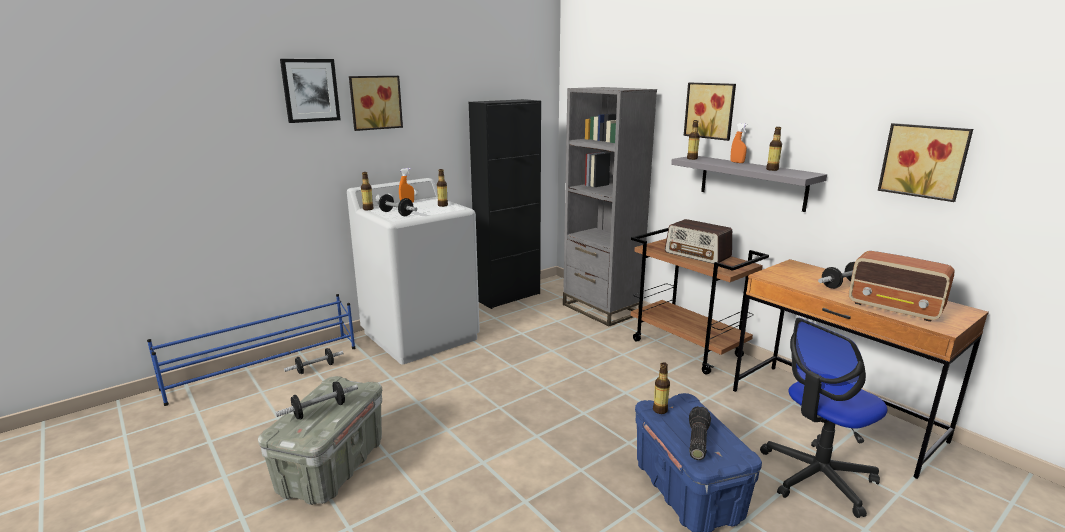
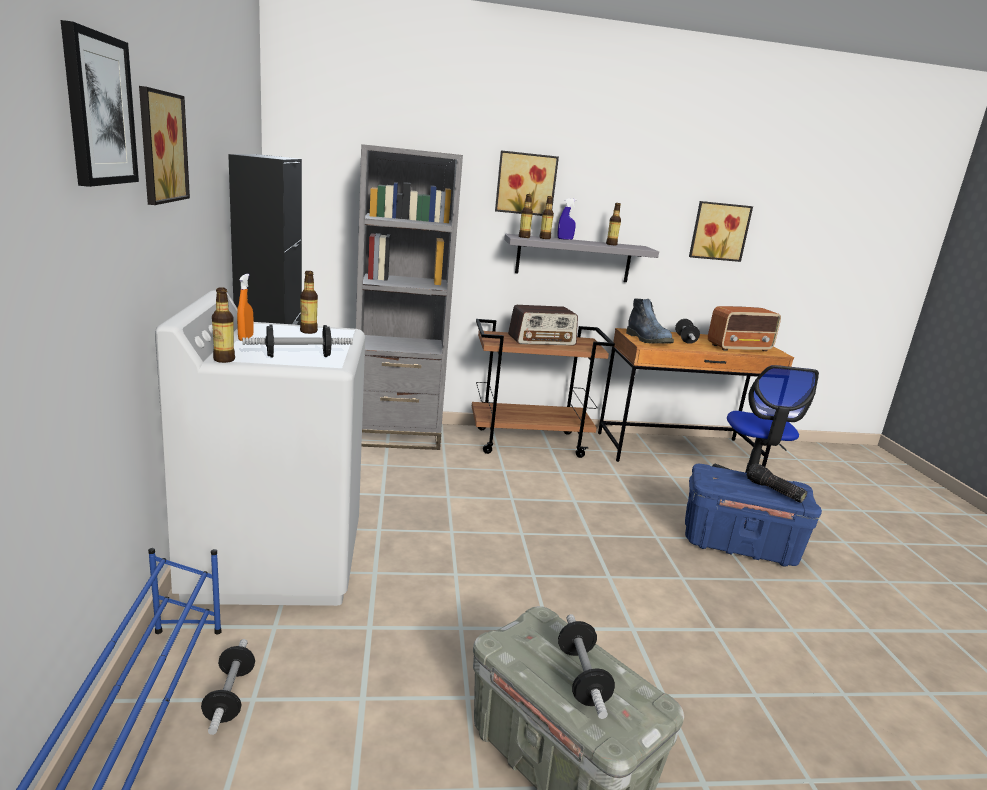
camera: 60 degrees left, 0 degrees up
bottle [653,362,670,414] -> bottle moved to [539,196,554,239]
orange spray bottle [731,123,748,163] -> blue spray bottle [557,198,577,240]
none -> boot [626,298,674,344]

